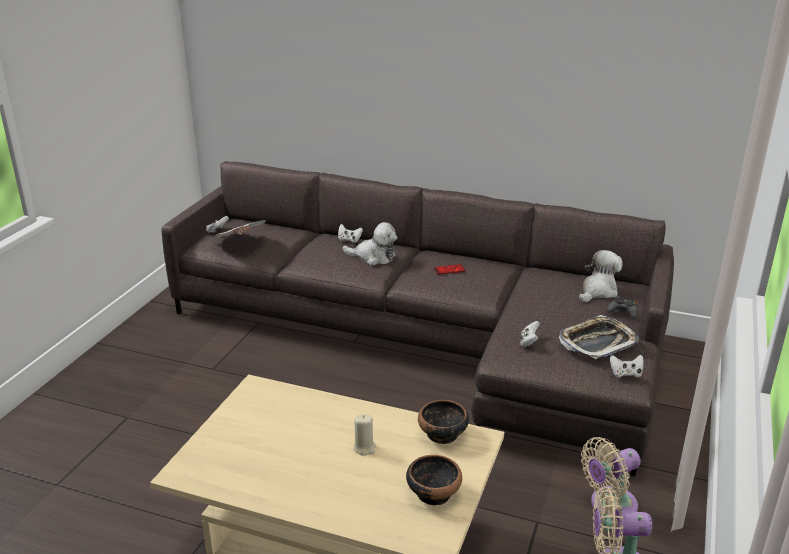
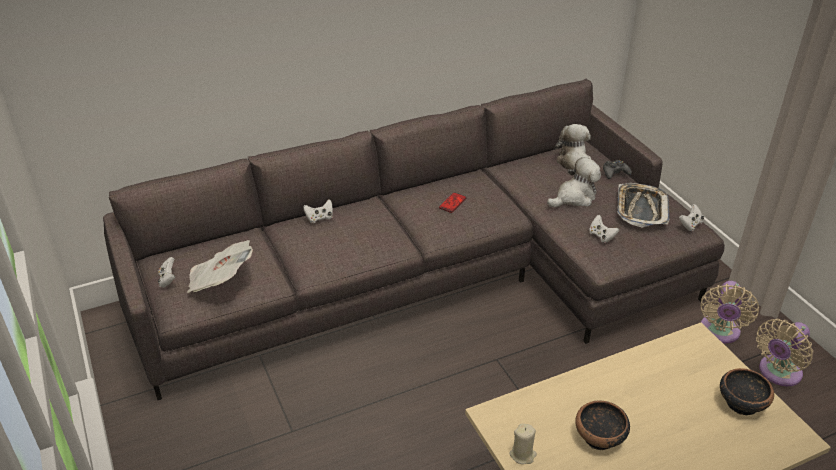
camera: 45 degrees left, 10 degrees up
plush toy [342,222,398,265] -> plush toy moved to [547,157,601,207]
beige candle [353,414,376,456] -> beige candle moved to [509,424,537,464]
bowl [418,400,469,444] -> bowl moved to [575,400,630,450]

